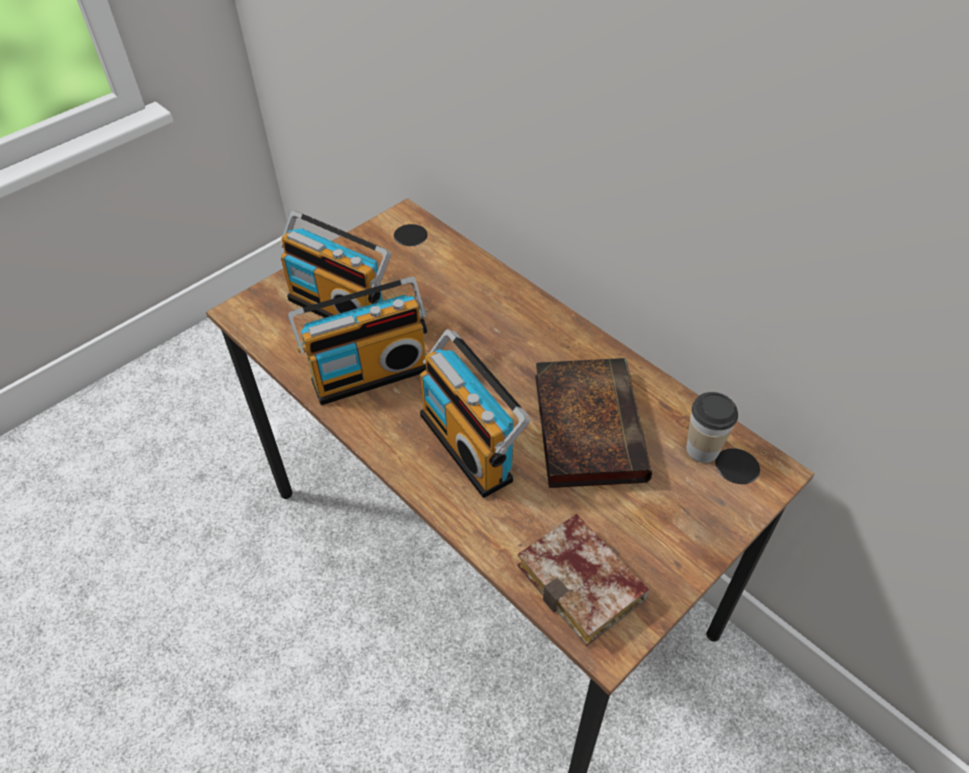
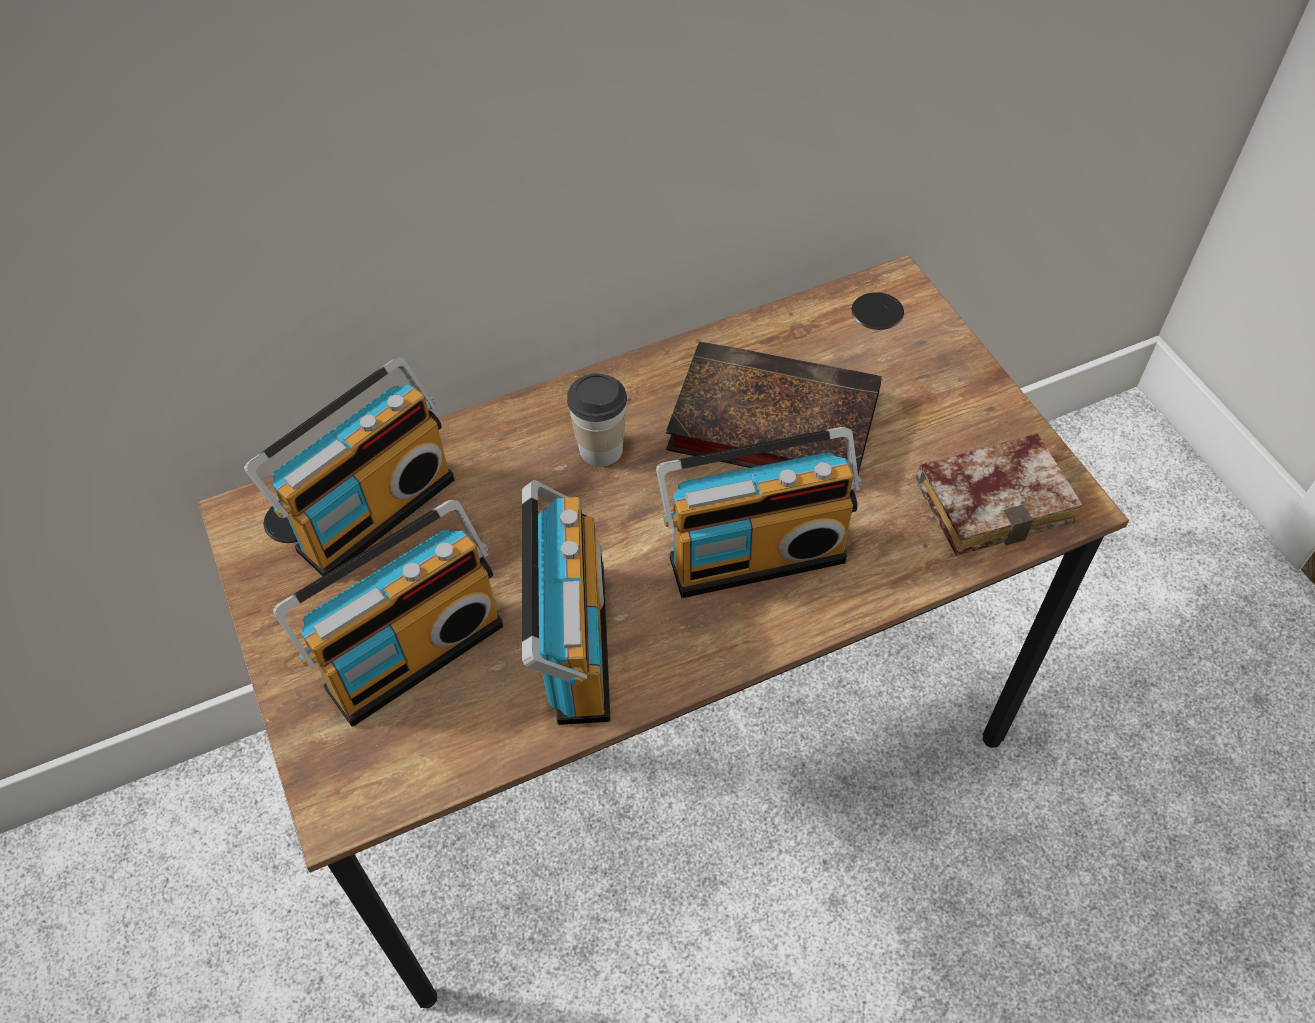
camera: 70 degrees left, 5 degrees up
cup [686,392,738,463] -> cup moved to [567,373,627,467]
none -> radio [244,357,455,576]

